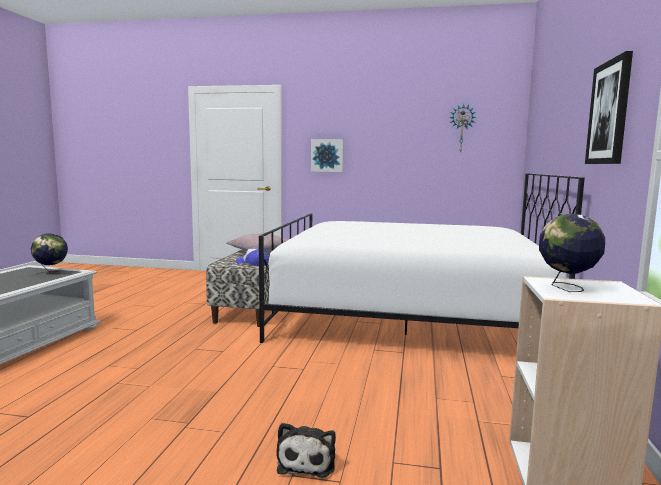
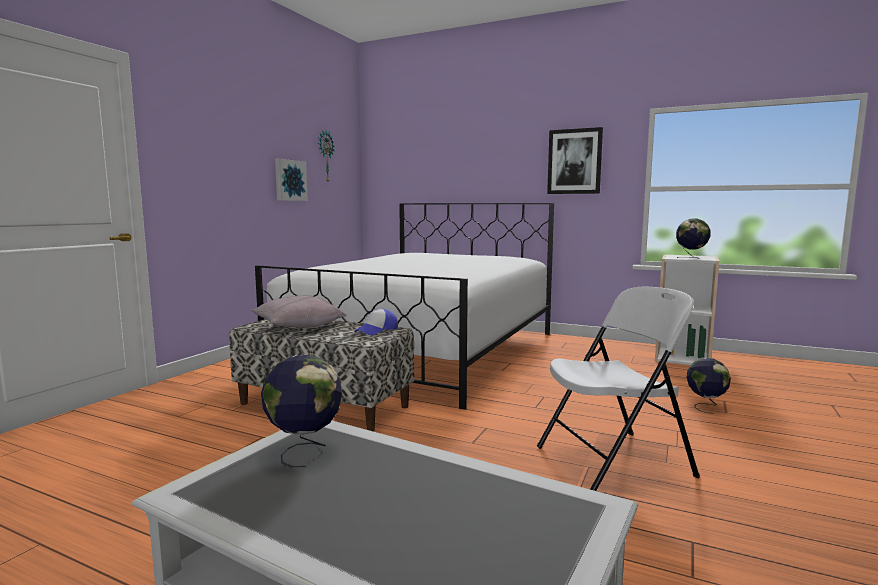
camera: 75 degrees left, 0 degrees up
plush toy [276,423,336,478] -> globe [687,358,731,414]
picture [311,139,343,172] -> picture moved to [275,159,308,201]
none -> white chair [537,287,700,491]

